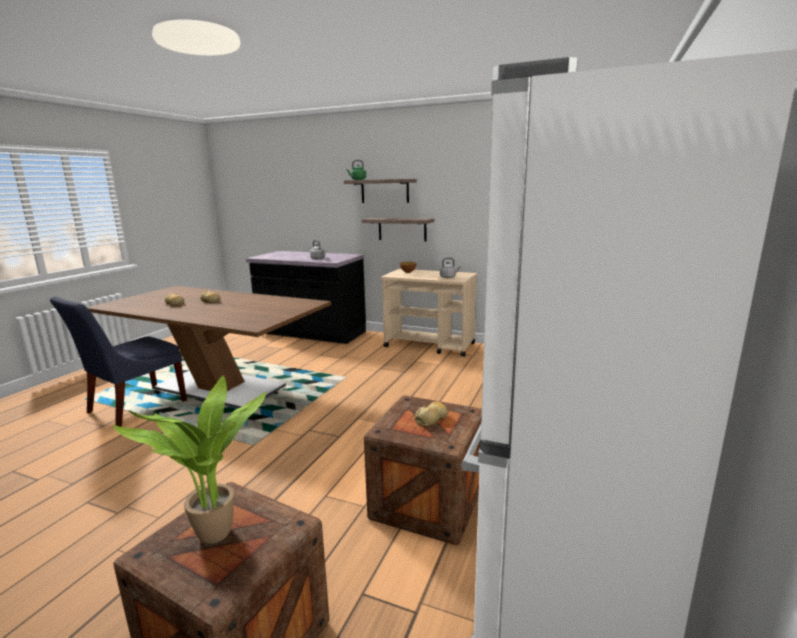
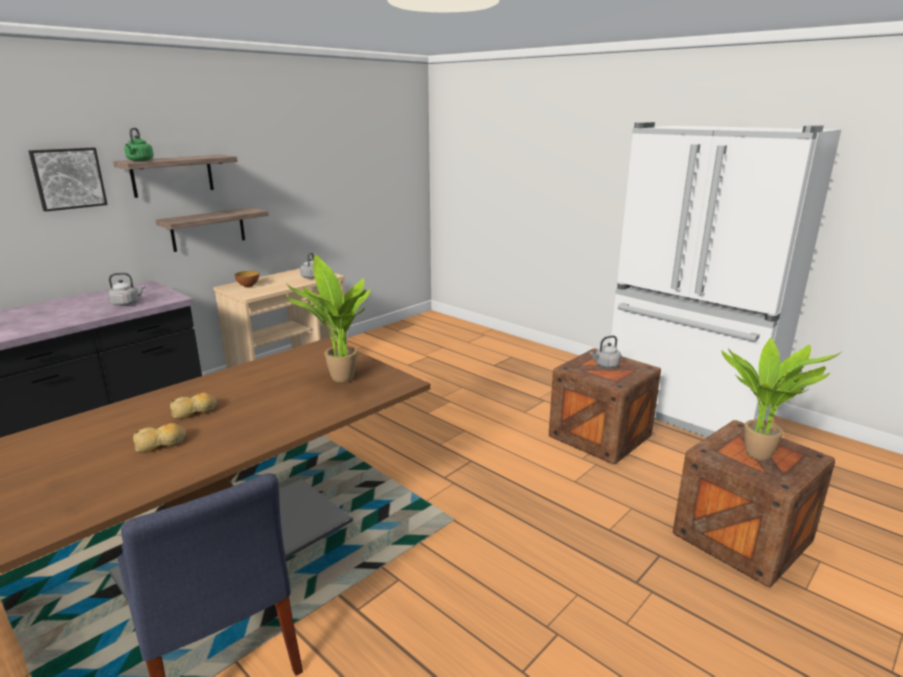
camera: 70 degrees left, 5 degrees up
bread [415,401,448,427] -> grey kettle [590,336,622,368]
none -> picture [28,148,108,212]
none -> potted plant [284,255,371,383]

